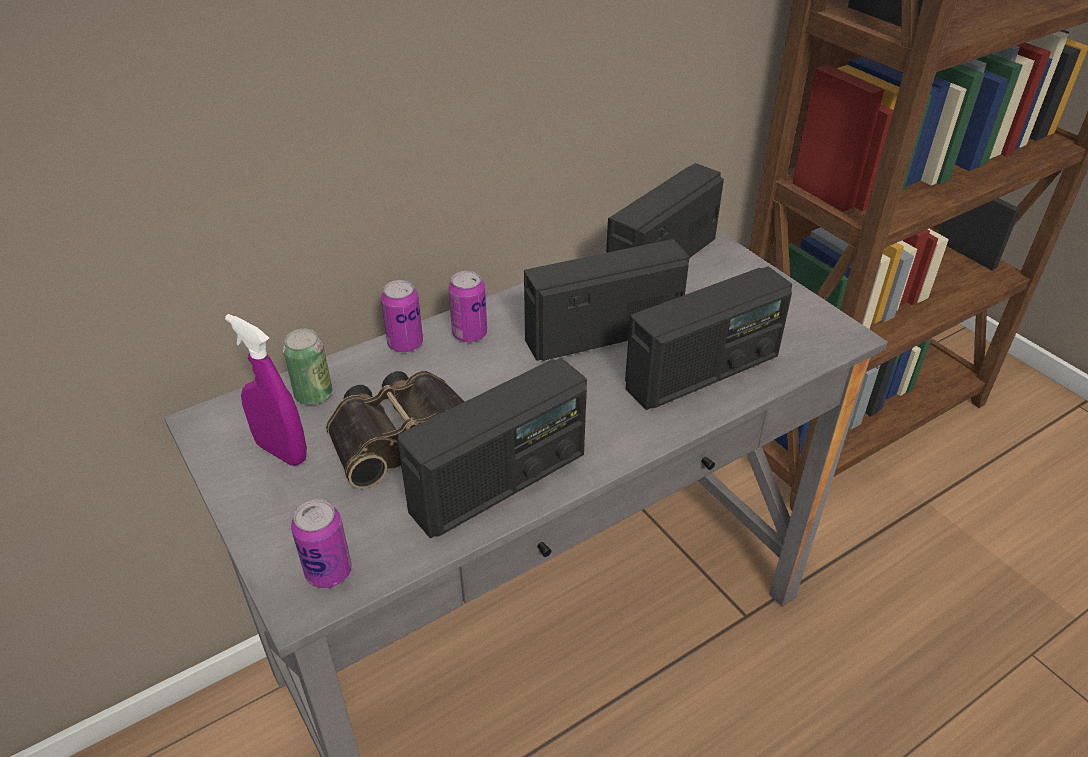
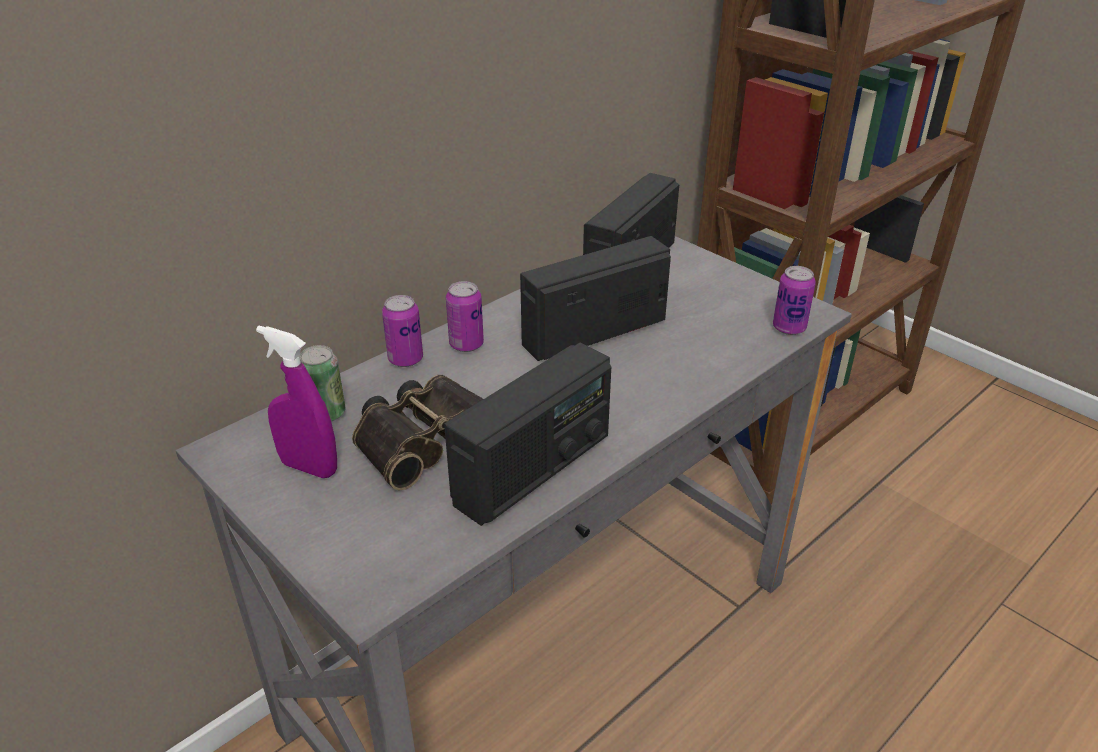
camera: 10 degrees left, 5 degrees down
can [291,499,352,588] -> can moved to [773,266,816,335]
radio [625,267,792,410] -> none

